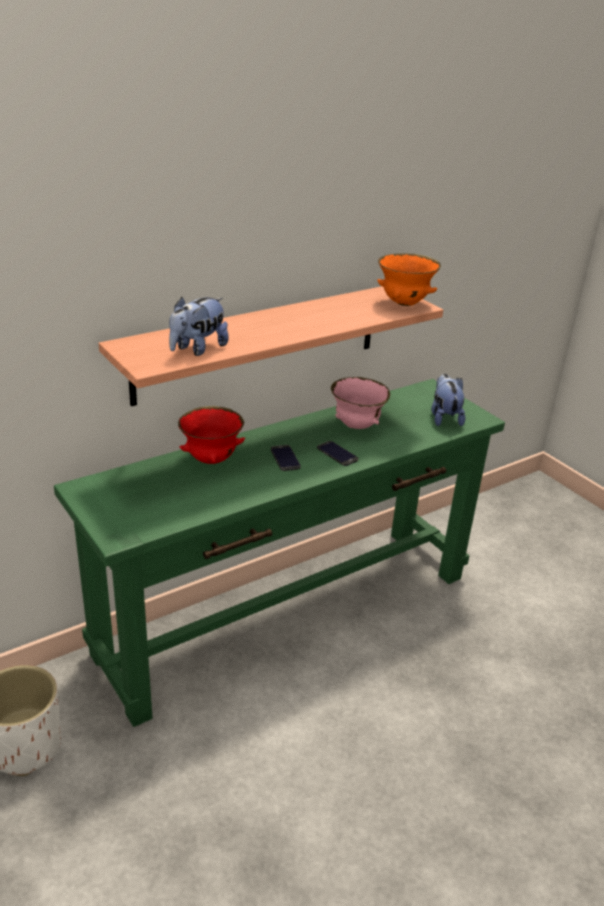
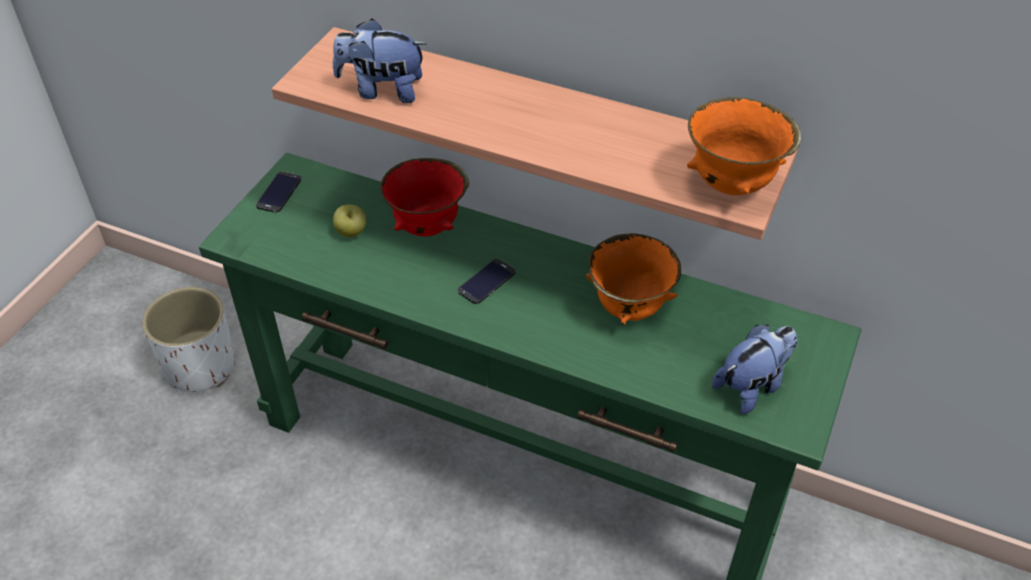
camera: 60 degrees right, 15 degrees up
phone [317,441,358,466] -> phone moved to [256,172,302,213]
pink bowl [331,377,390,429] -> orange bowl [586,233,681,325]
none -> apple [333,204,366,237]

